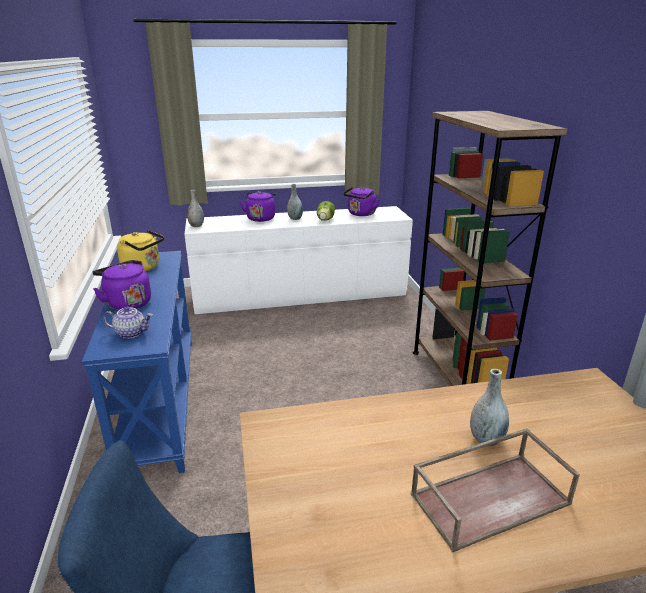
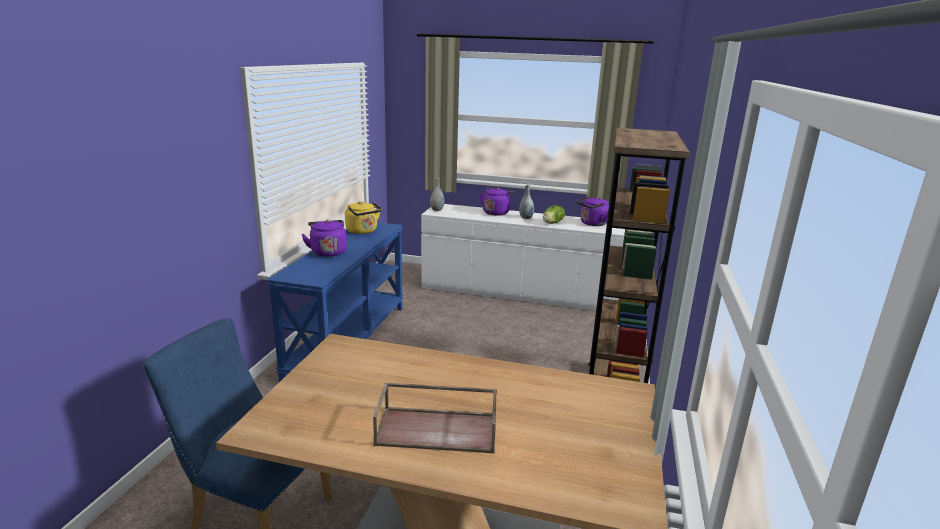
camera: 25 degrees right, 5 degrees down
teapot [103,306,153,339] -> none
grey vase [470,369,509,446] -> none

